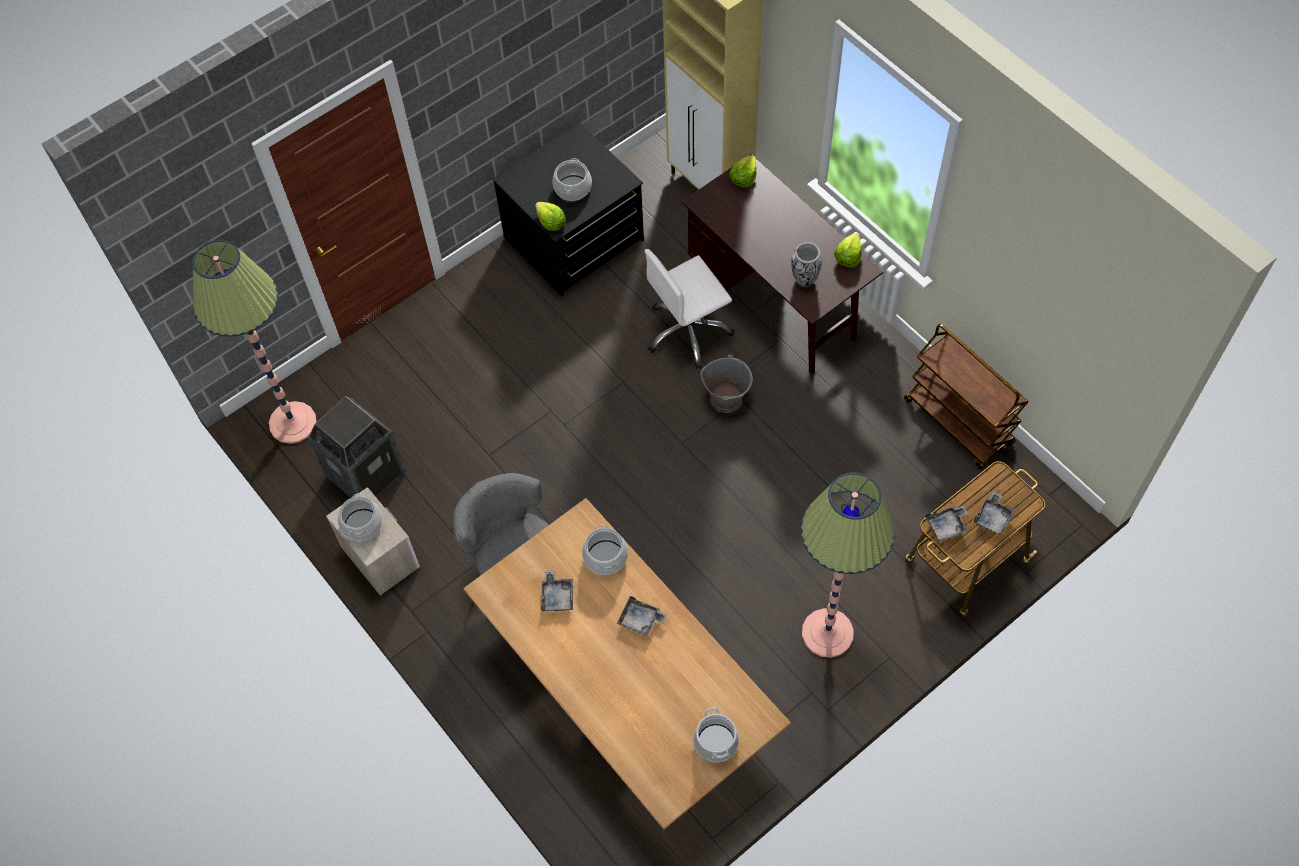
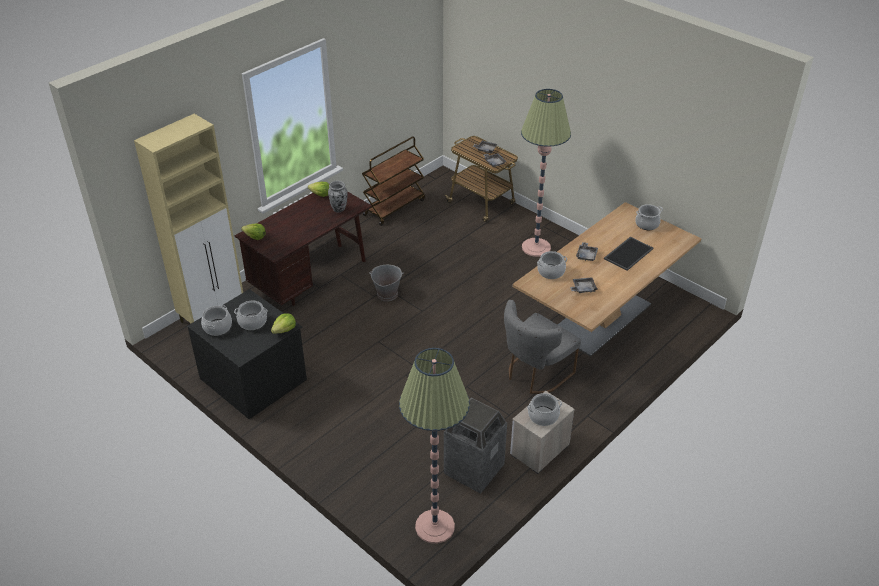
camera: 100 degrees left, 20 degrees down
white office chair [645,249,734,369] -> none
none -> cooking pot [201,305,232,336]
none -> tray [604,237,653,271]

